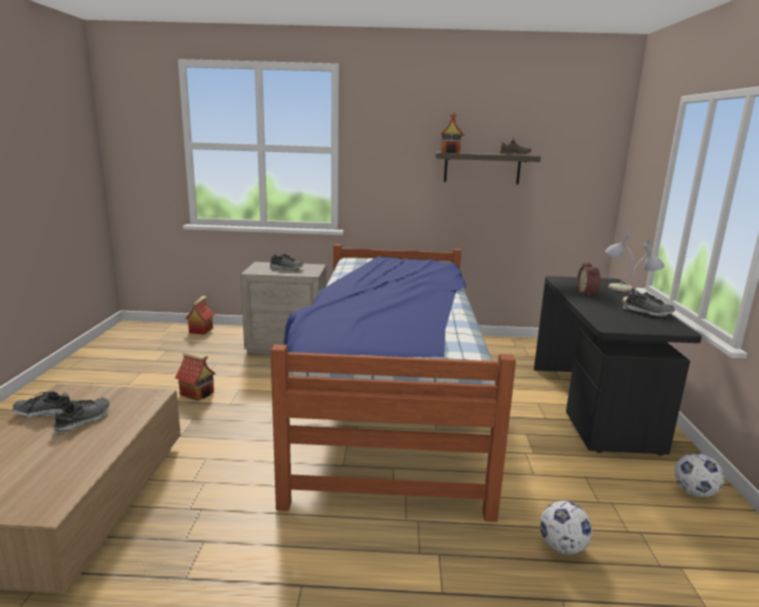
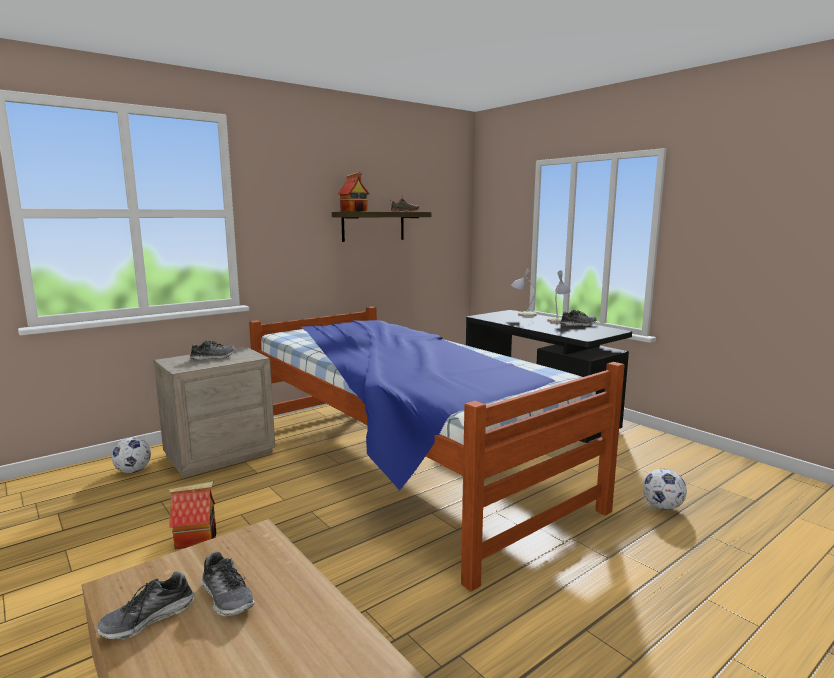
camera: 40 degrees left, 5 degrees down
shoe [54,398,110,434] -> shoe turned 150 degrees clockwise [201,552,254,616]
toy house [186,295,215,334] -> none
alarm clock [577,262,601,296] -> none
football [675,453,724,498] -> football moved to [112,437,151,473]

